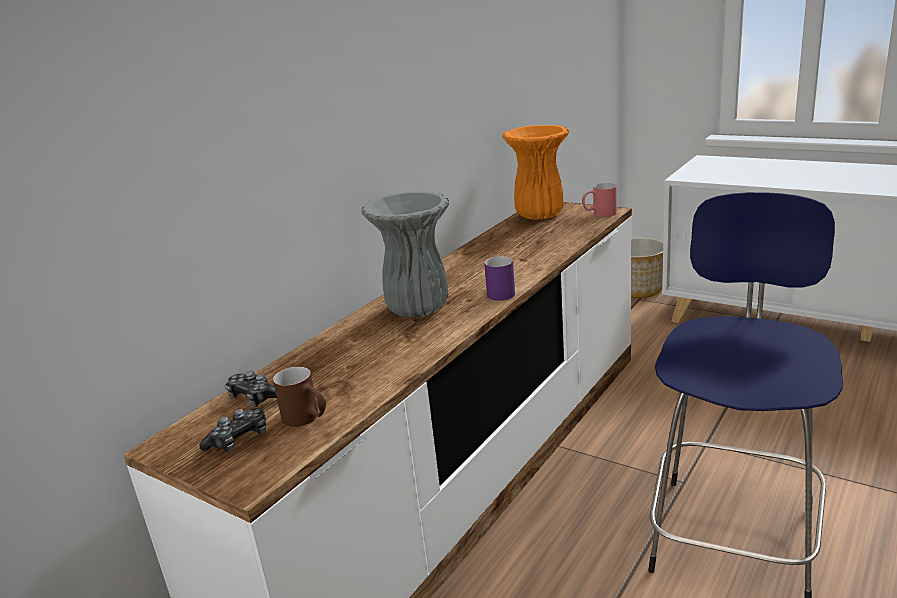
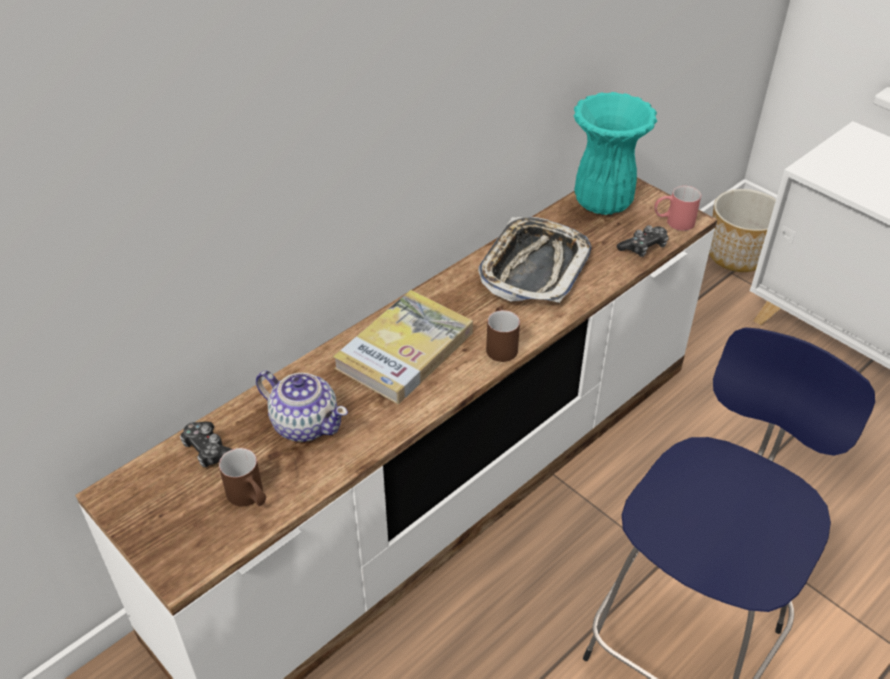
camera: 10 degrees right, 20 degrees up
game controller [199,408,266,453] -> game controller moved to [617,225,669,257]
grey vase [361,191,449,317] -> book [333,290,473,404]
purple mug [484,256,515,301] -> brown mug [486,307,520,362]
orange vase [502,125,569,220] -> turquoise vase [574,92,657,215]
none -> teapot [256,371,348,442]
none -> tray [478,217,591,303]

